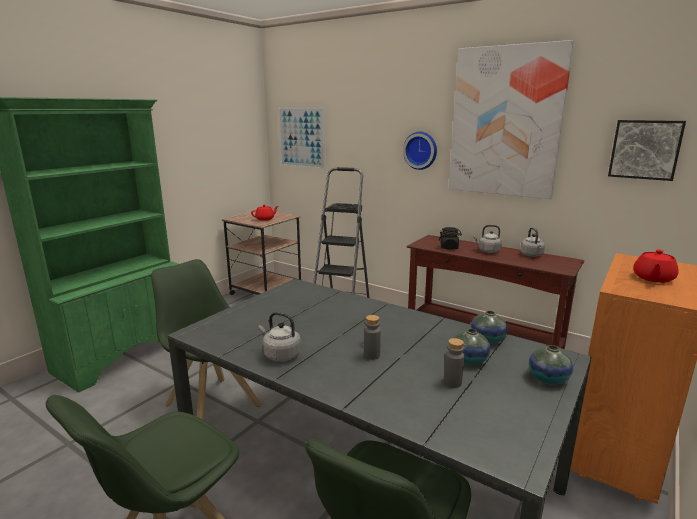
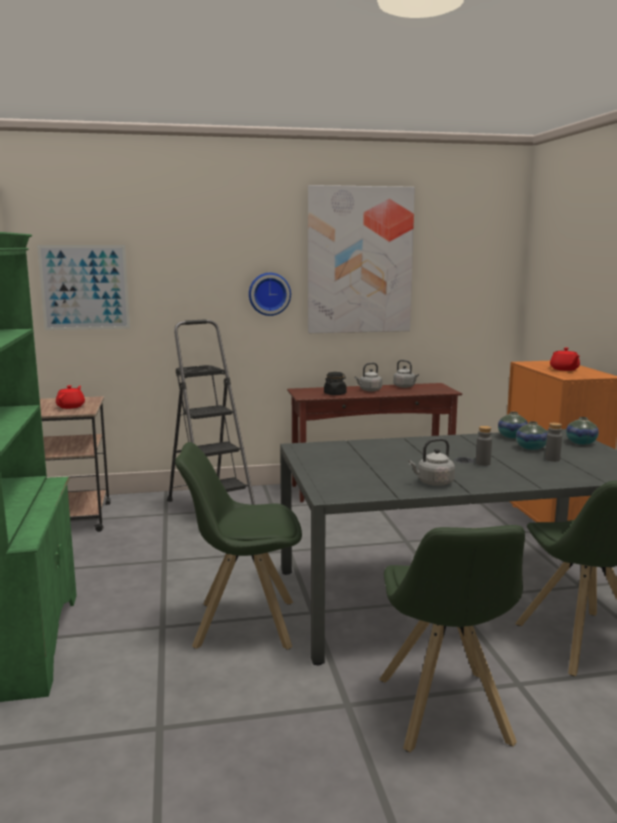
camera: 45 degrees left, 5 degrees down
picture [608,120,686,181] -> none

